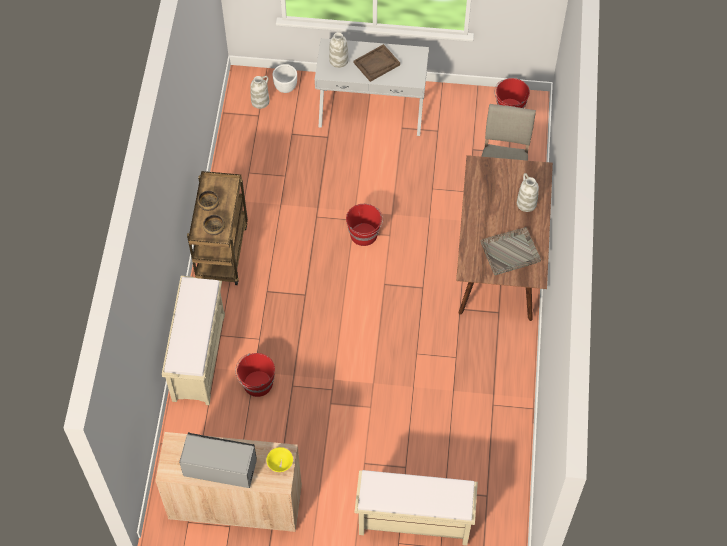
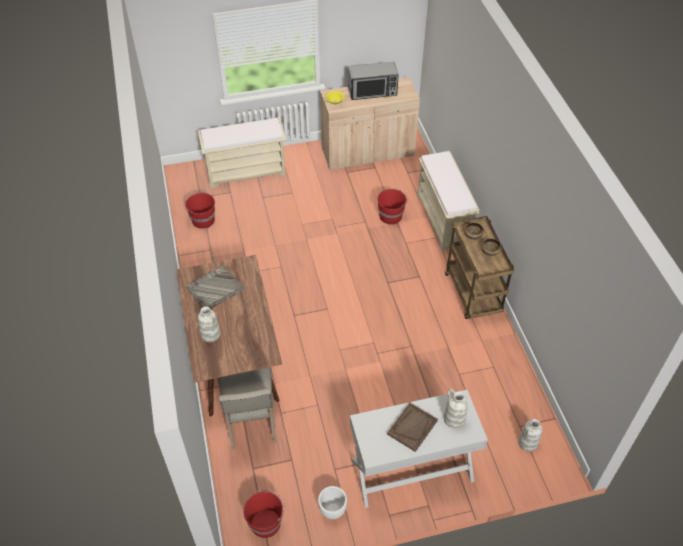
camera: 160 degrees right, 10 degrees down
white planter [272,64,297,93] -> white planter moved to [318,486,347,519]
red bucket [346,204,383,246] -> red bucket moved to [184,192,215,229]

